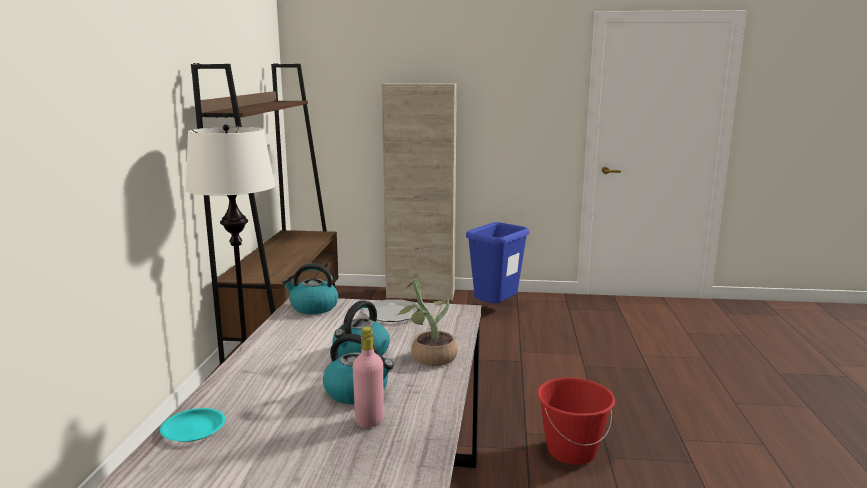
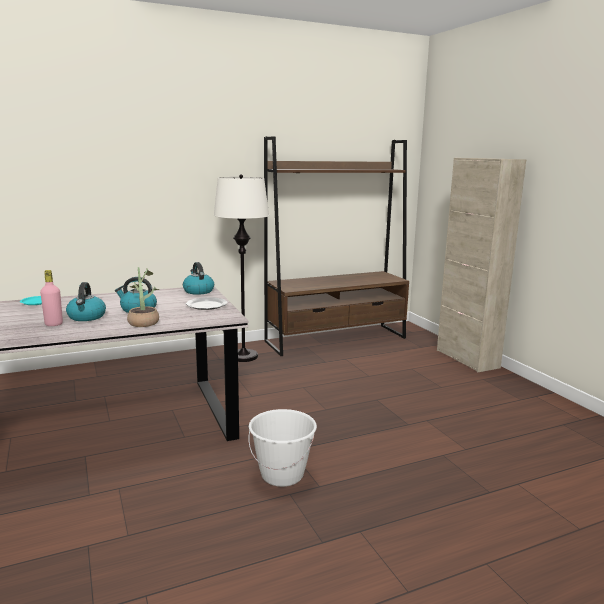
camera: 60 degrees right, 0 degrees up
blue trash can [466,222,529,303] -> none
red bucket [537,378,615,465] -> white bucket [249,409,317,487]

